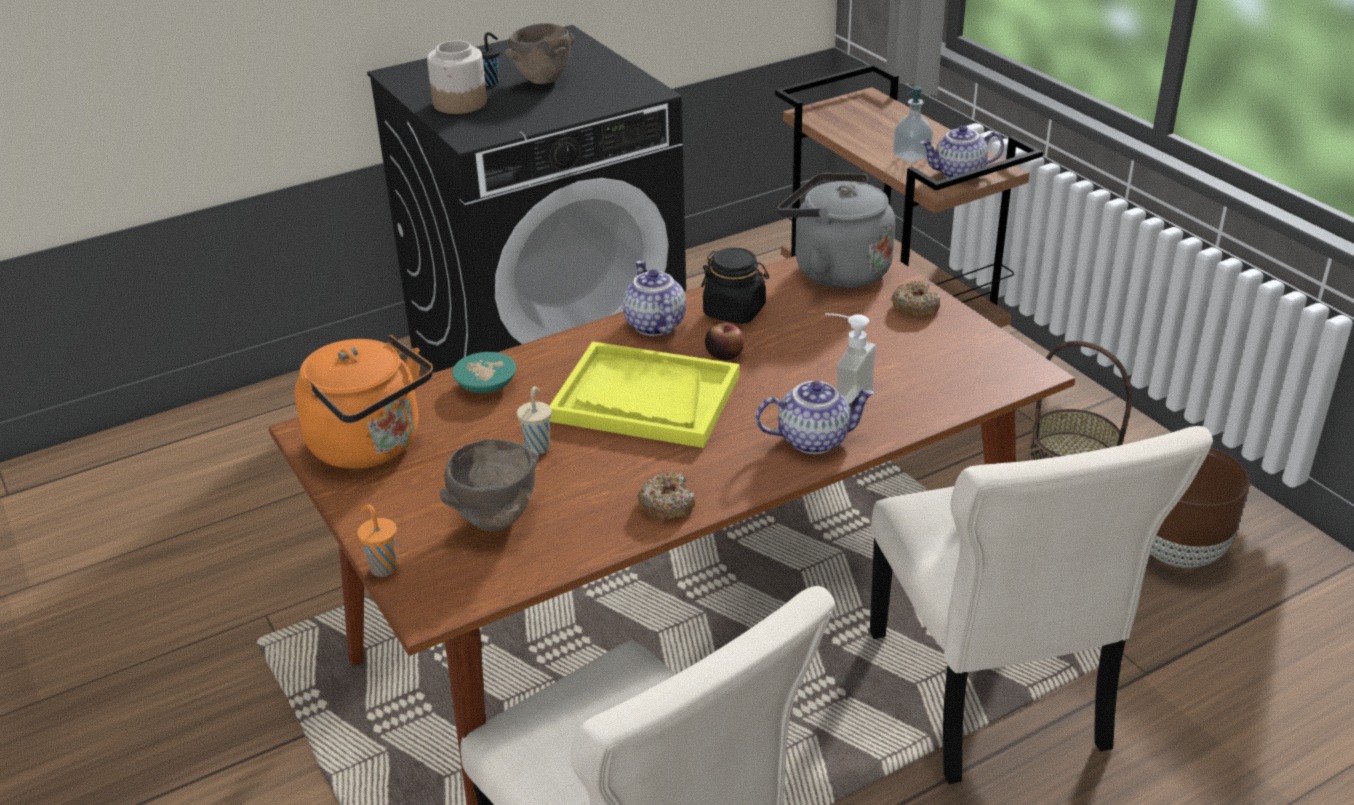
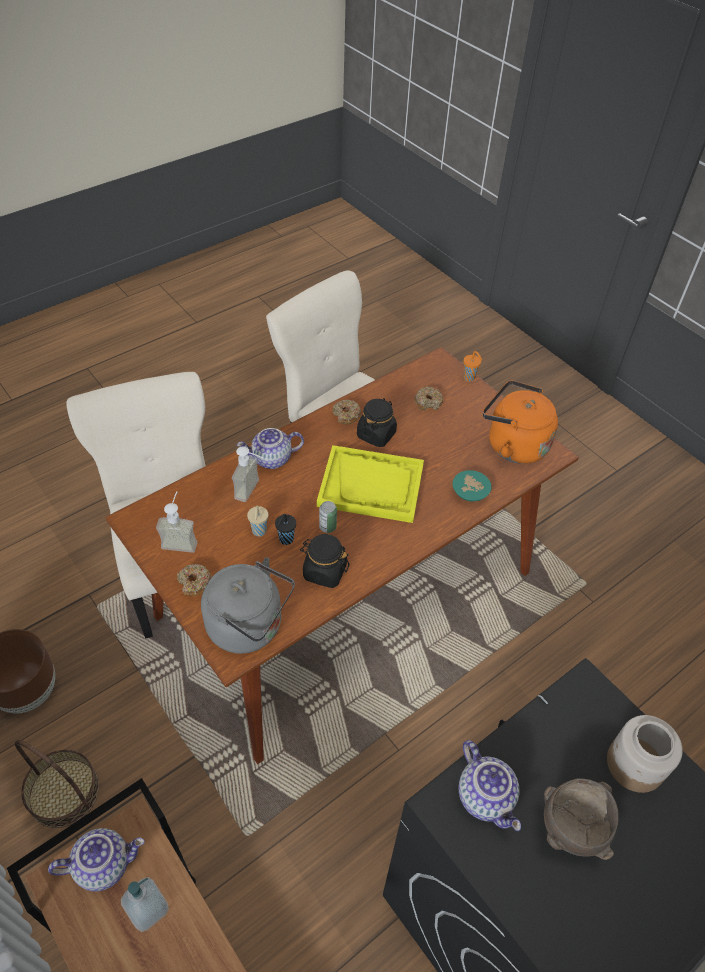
camera: 170 degrees right, 15 degrees up
brown bowl [440,439,539,532] -> donut [415,387,443,411]
black cup [478,32,500,86] -> black cup moved to [275,514,296,545]
beige cup [517,386,552,455] -> beige cup moved to [247,506,268,537]
teapot [623,260,686,336] -> teapot moved to [458,740,521,831]
apple [705,323,744,360] -> can [319,501,337,533]
none -> soap dispenser [156,491,197,553]
none -> black jar [357,398,397,447]

